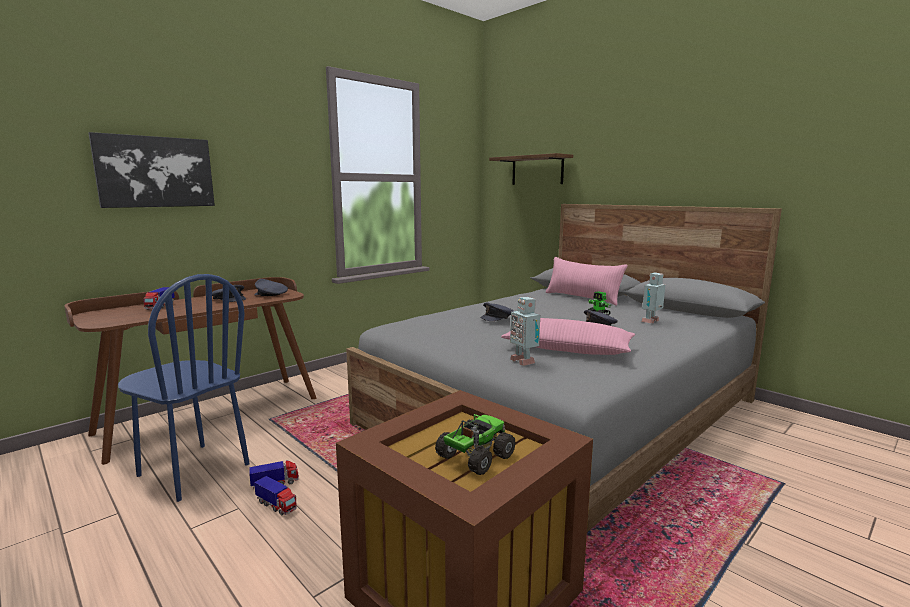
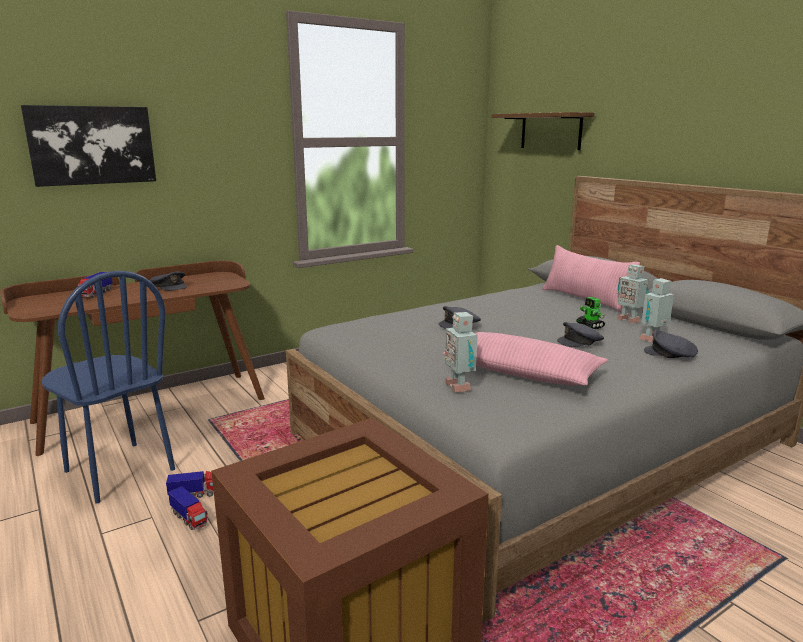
camera: 10 degrees right, 5 degrees up
grey cap [254,279,288,296] -> grey cap moved to [644,330,698,358]
toy truck [435,414,516,475] -> none
none -> toy robot [617,264,649,324]

